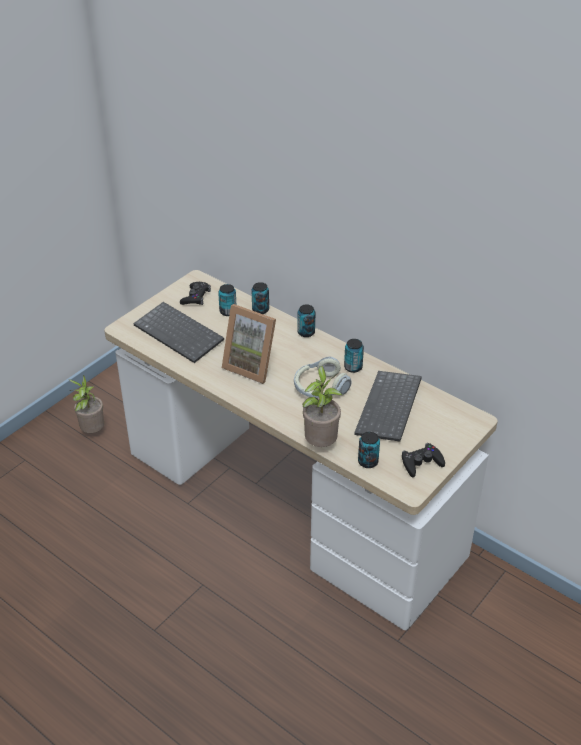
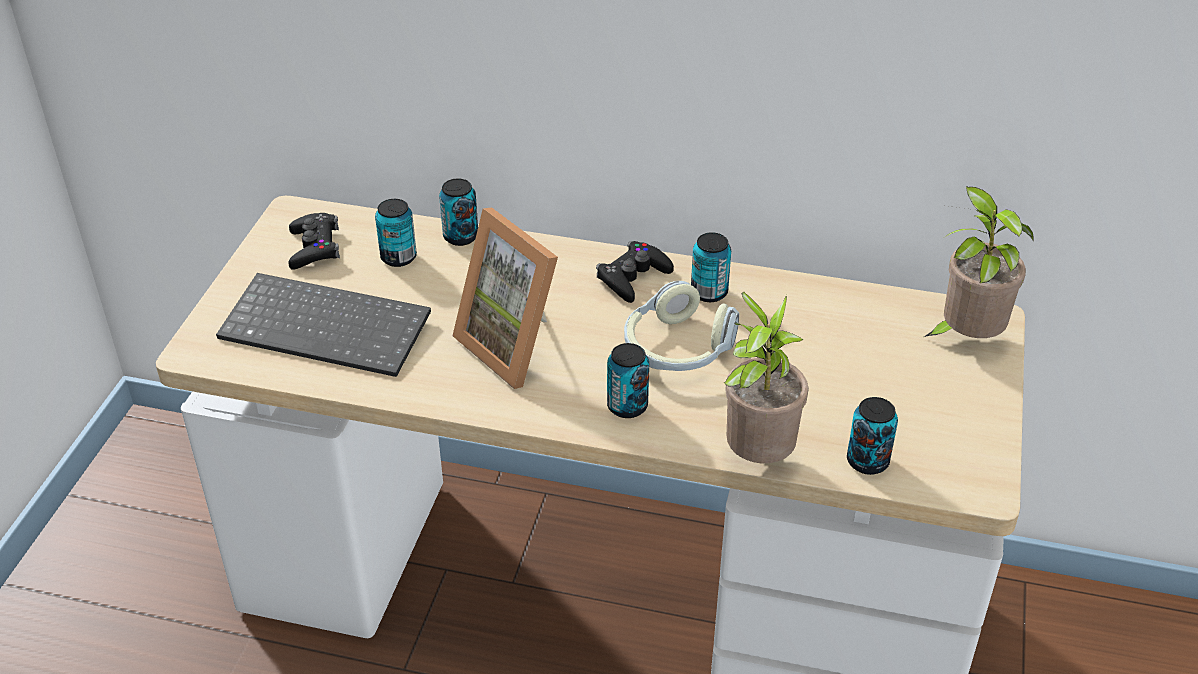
camera: 25 degrees left, 0 degrees up
potted plant [69,375,104,433] -> potted plant moved to [924,186,1034,338]
picture frame [222,304,276,384] -> picture frame turned 45 degrees clockwise [453,208,558,389]
can [297,304,315,337] -> can moved to [607,343,649,418]
keyboard [354,371,422,441] -> none
black game controller [402,443,445,477] -> black game controller moved to [596,241,674,303]

